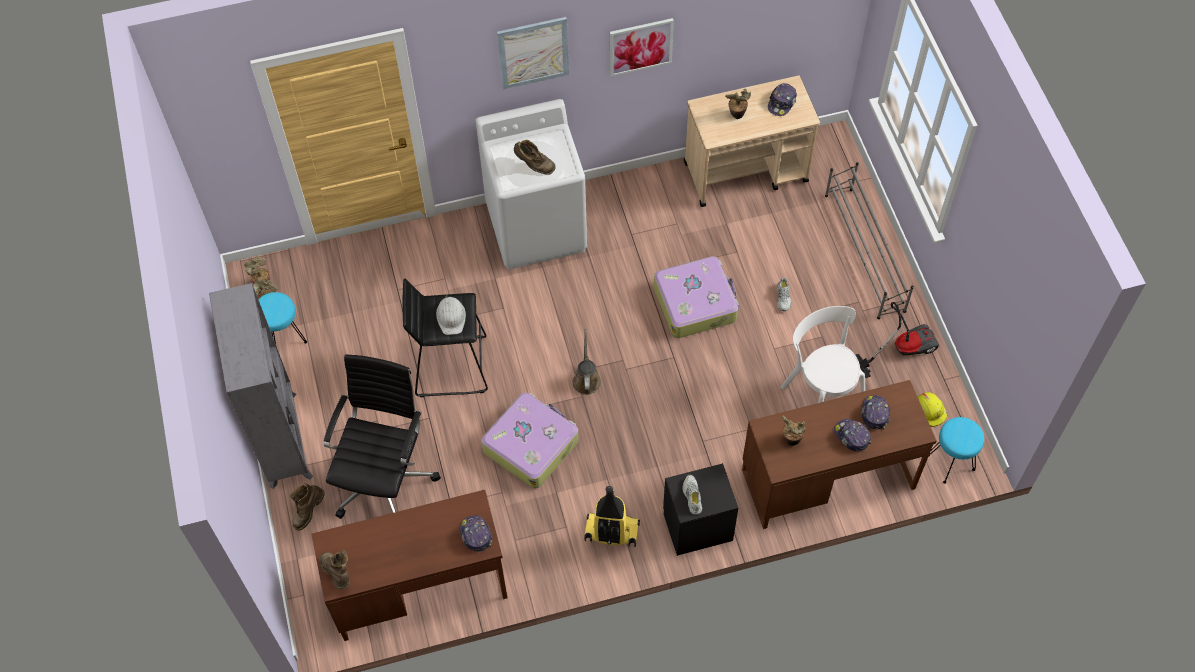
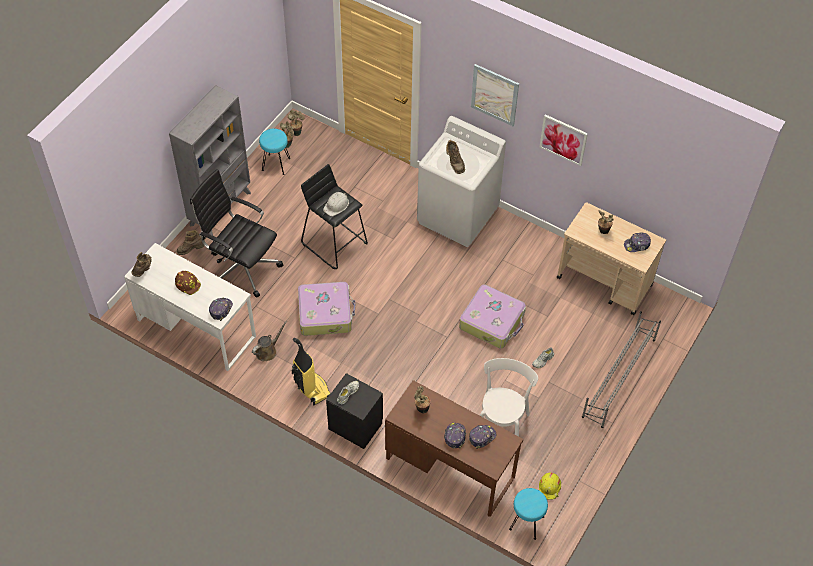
camera: 45 degrees right, 5 degrees down
brown desk [311,490,507,641] -> white desk [124,243,256,371]
black office chair [324,354,441,519] -> black office chair turned 120 degrees counterclockwise [190,169,283,297]
brown watering can [573,329,601,395] -> brown watering can moved to [252,321,287,361]
vacuum cleaner [855,302,939,378] -> none
none -> brown hard hat [175,271,201,295]

